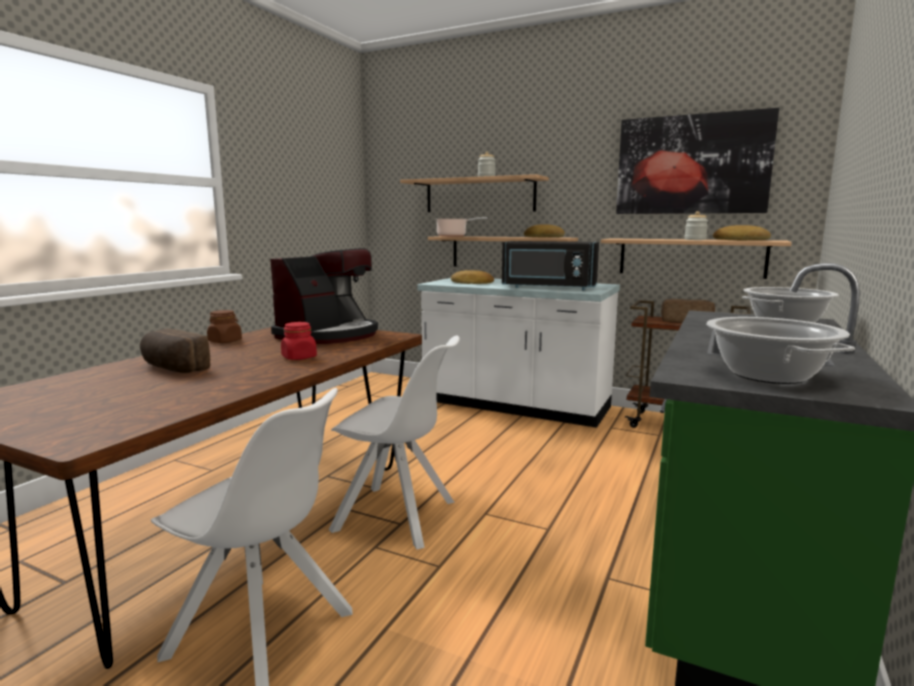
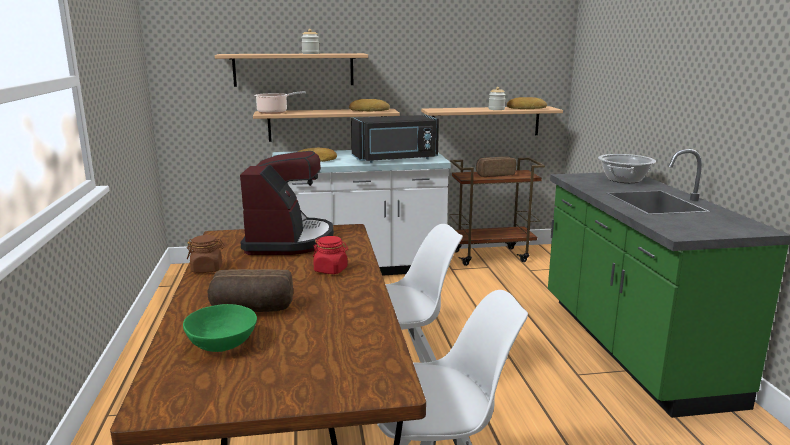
camera: 35 degrees left, 5 degrees up
picture [616,108,779,214] -> none
cooking pot [706,317,855,384] -> none
none -> green bowl [183,304,257,352]

